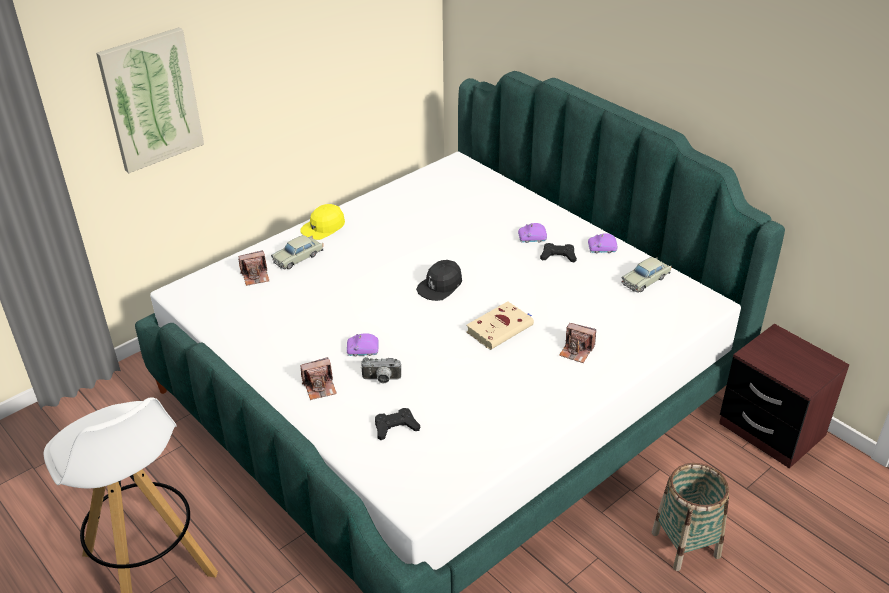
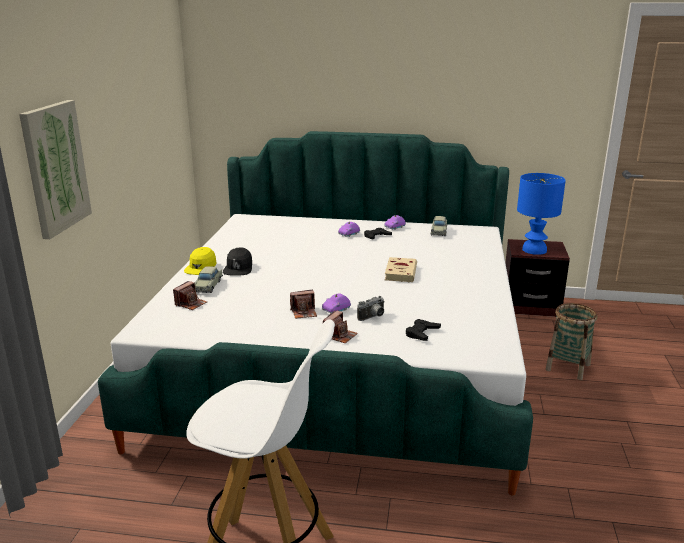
camera: 40 degrees left, 15 degrees down
black cap [416,260,462,301] -> black cap moved to [223,247,252,276]
camera [559,323,596,363] -> camera moved to [290,290,317,319]
none -> blue table lamp [517,173,566,255]

